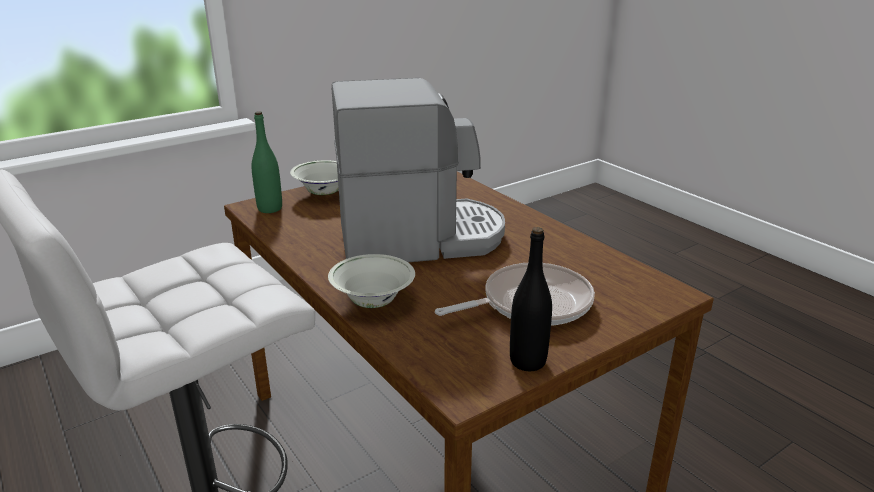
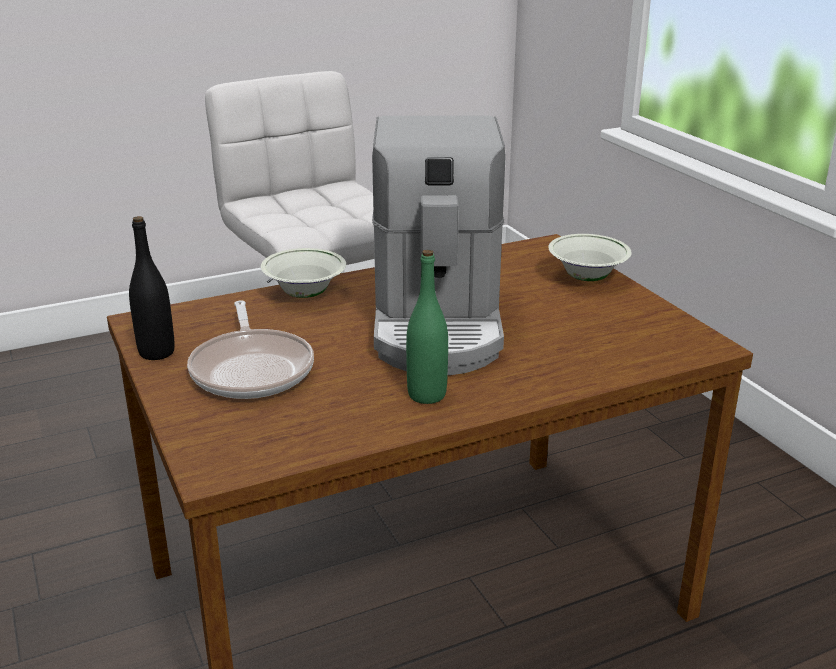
camera: 100 degrees right, 0 degrees up
green bottle [251,111,282,213] -> green bottle moved to [406,250,448,404]

